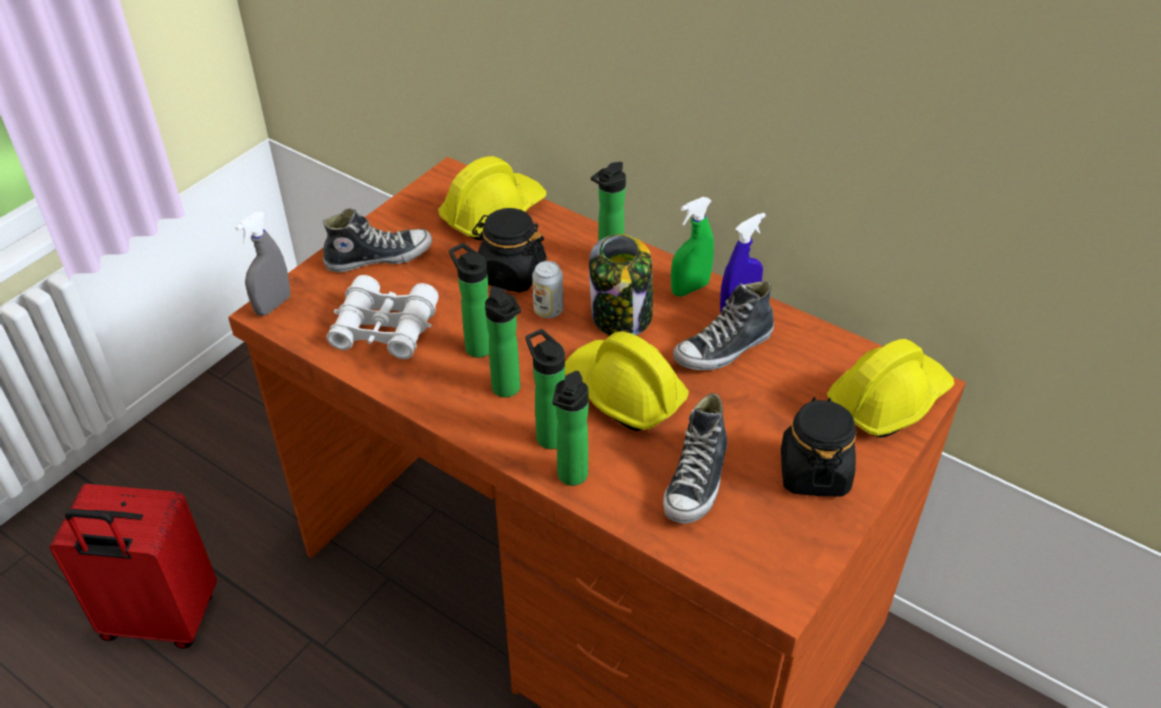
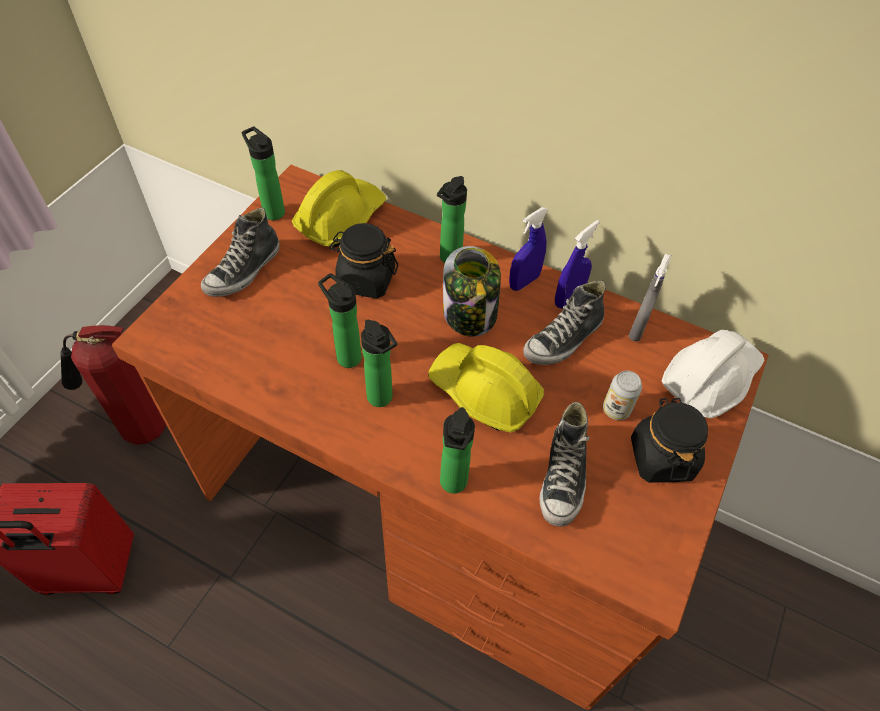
camera: 10 degrees left, 10 degrees up
grey spray bottle [235,212,290,316] -> grey spray bottle moved to [628,254,671,341]
shoe [323,208,432,272] -> shoe turned 150 degrees clockwise [201,208,280,297]
white binoculars [326,275,439,359] -> none
bottle [525,329,565,449] -> bottle moved to [242,127,285,220]
can [532,261,563,318] -> can moved to [603,371,642,420]
green spray bottle [671,197,714,296] -> blue spray bottle [509,207,549,291]
yellow hard hat [827,339,954,438] -> white hard hat [662,330,765,418]
none -> fire extinguisher [61,325,166,445]

